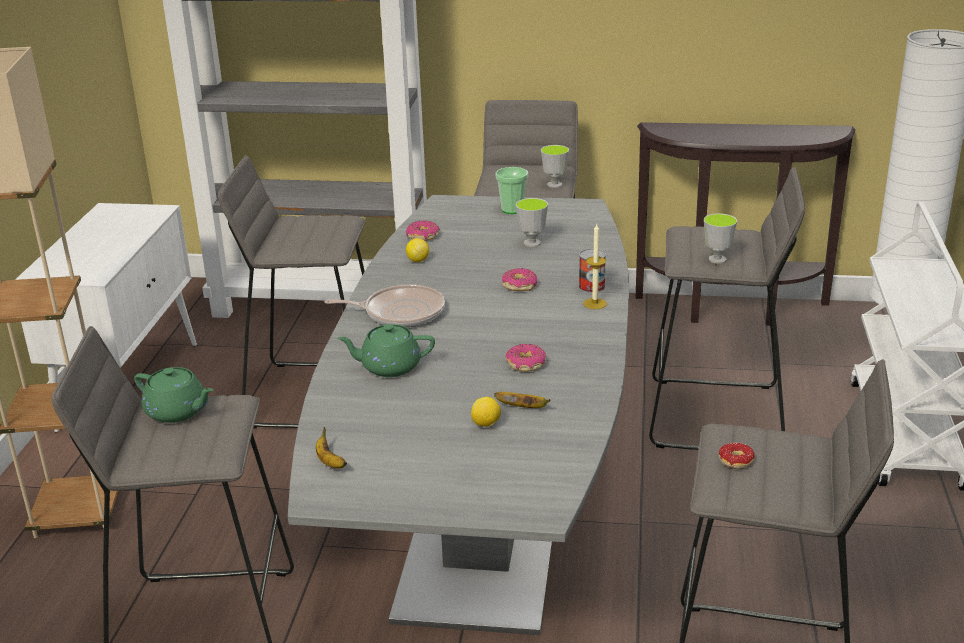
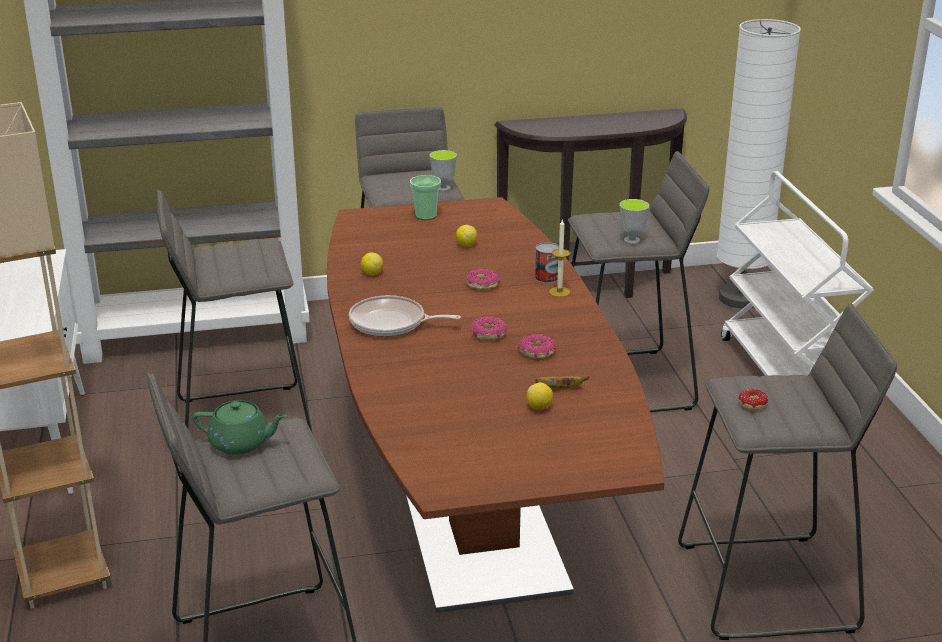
camera: 20 degrees left, 0 degrees up
grey dining table [288,195,629,635] -> brown dining table [327,197,664,613]
banana [316,427,347,469] -> none
frying pan [325,284,445,327] -> frying pan turned 150 degrees counterclockwise [349,295,461,337]
green teapot [337,324,435,377] -> none
donut [406,220,440,241] -> donut moved to [471,316,507,340]
cup [516,198,548,247] -> lemon [456,225,477,247]

